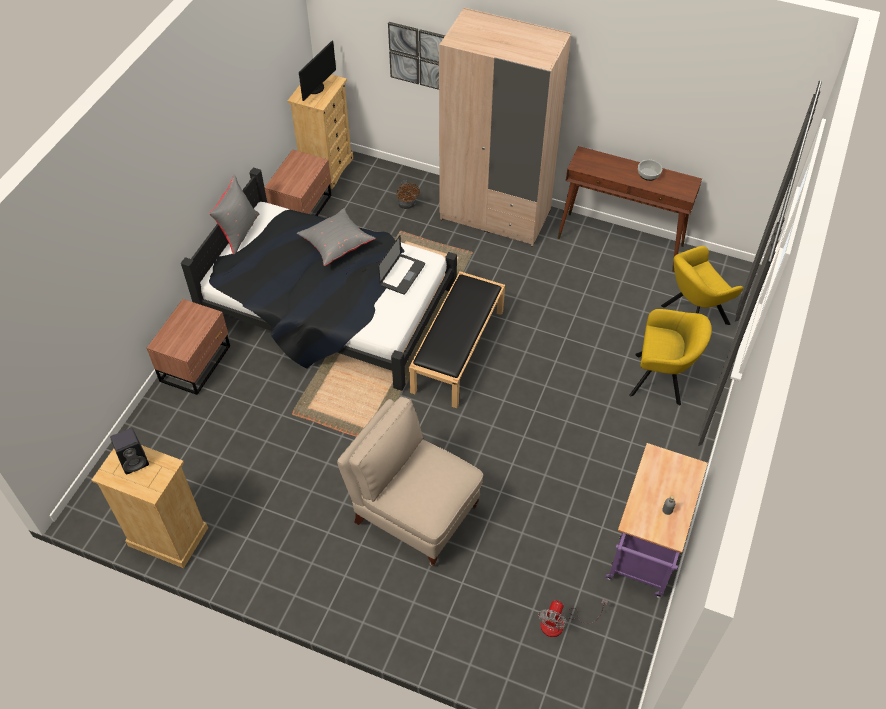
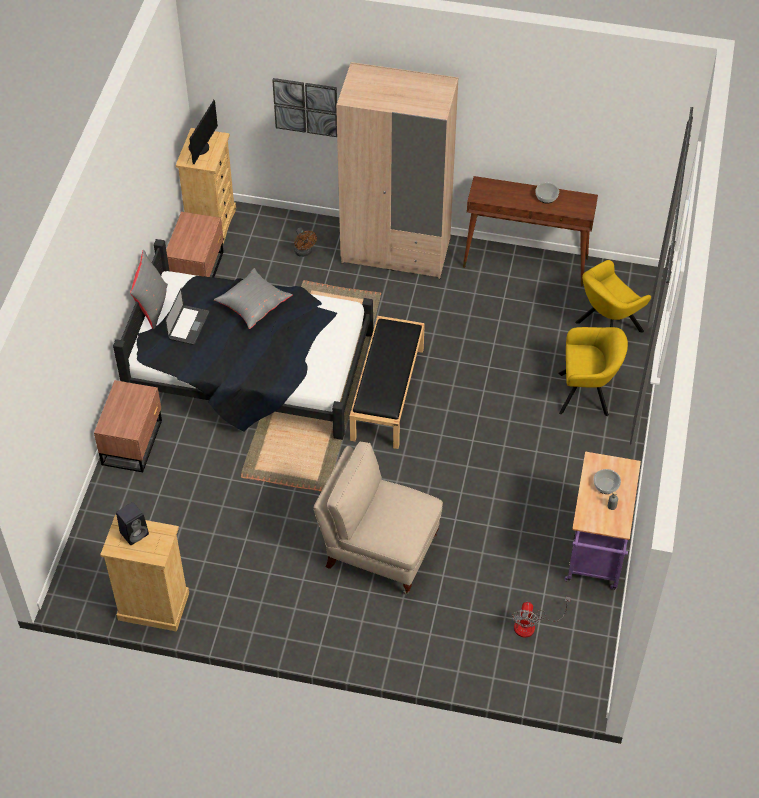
camera: 10 degrees left, 0 degrees up
laptop [378,235,425,295] -> laptop moved to [165,288,209,345]
none -> bowl [594,469,621,494]

